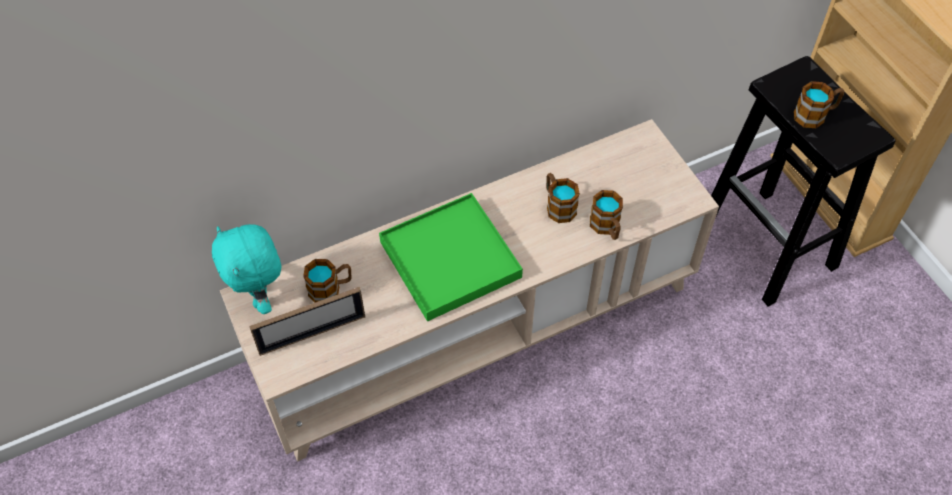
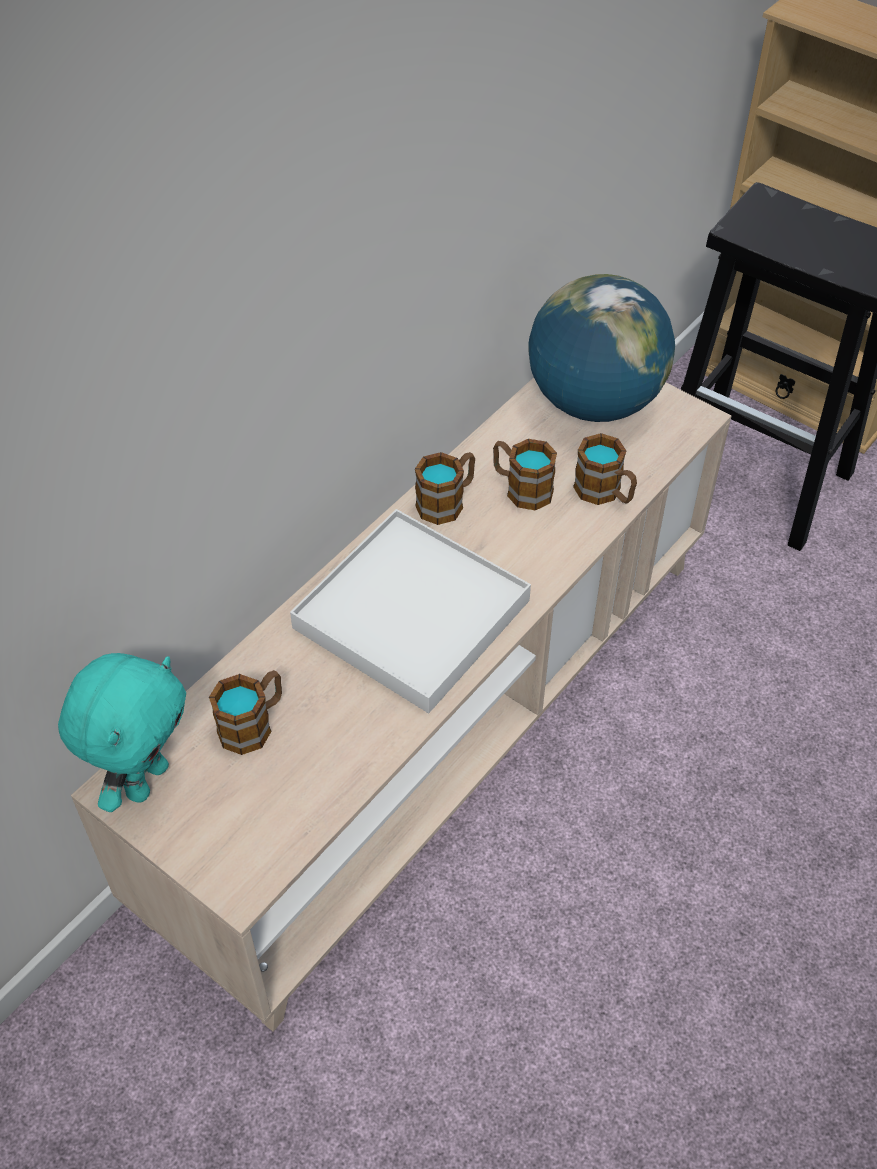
camera: 25 degrees left, 5 degrees down
turquoise plush toy [212,224,281,314] -> turquoise plush toy turned 105 degrees counterclockwise [58,653,186,812]
picture frame [249,287,365,356] -> none
green tray [379,193,523,321] -> white tray [290,509,531,713]
mug [794,81,844,128] -> mug moved to [415,452,475,525]
none -> globe [528,274,675,422]

